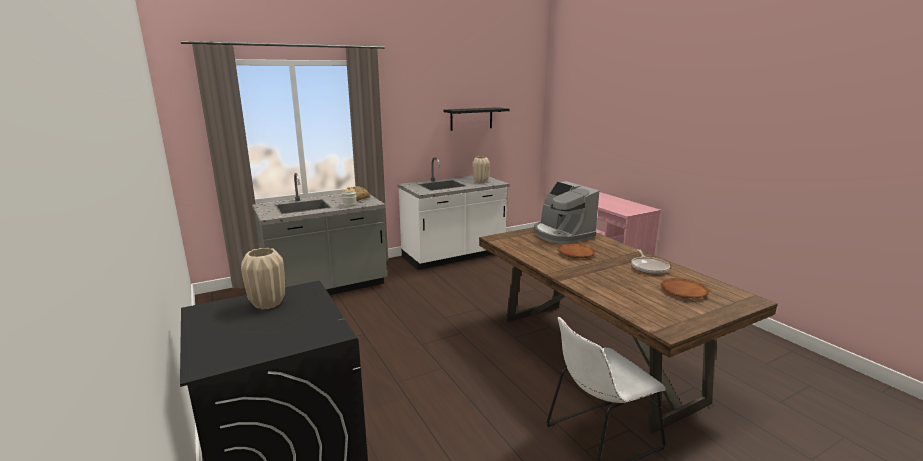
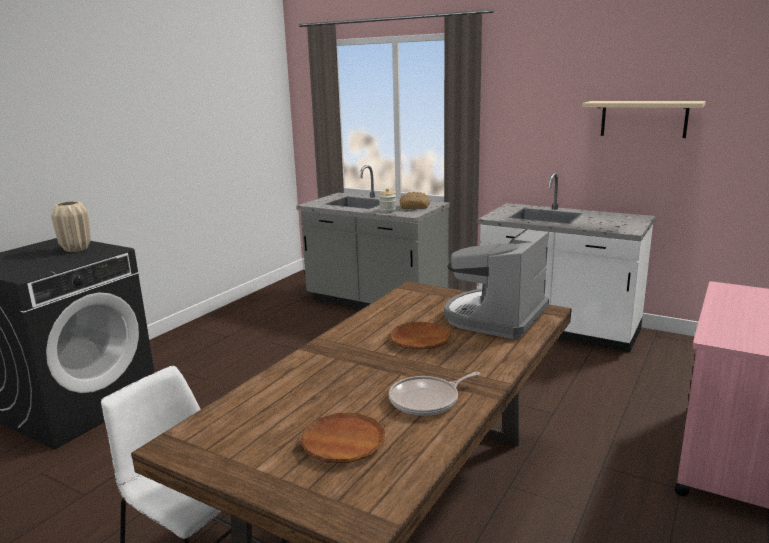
camera: 60 degrees right, 0 degrees up
black shelf [443,107,510,131] -> beige shelf [582,101,706,138]
beige vase [472,157,490,183] -> none

